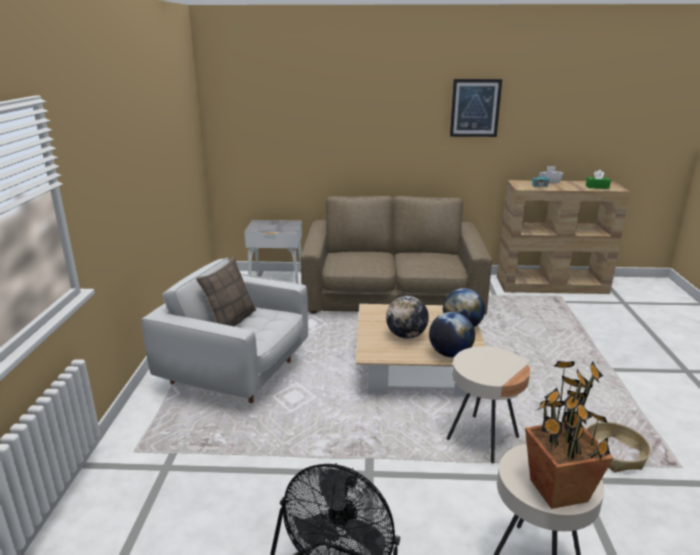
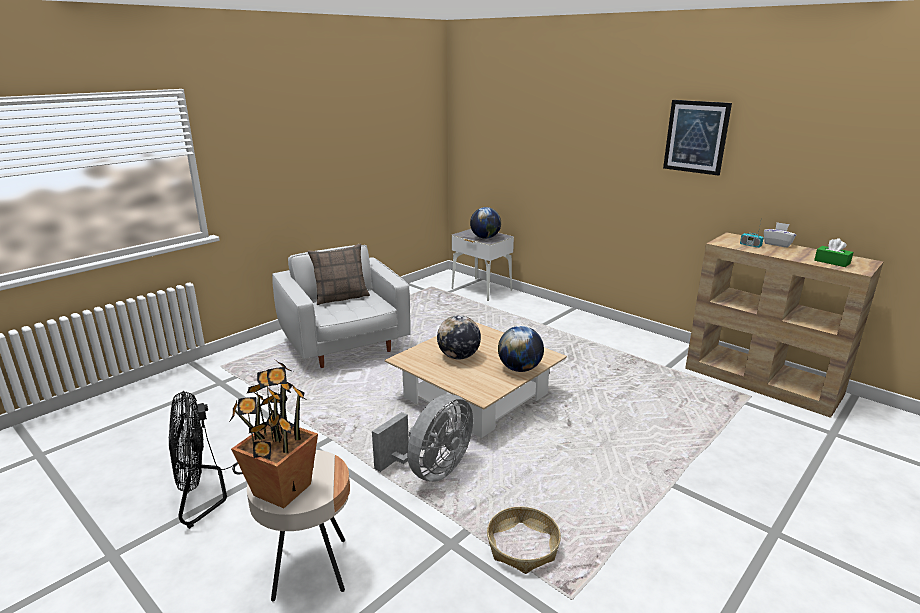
camera: 40 degrees right, 0 degrees up
brown sofa [301,196,492,315] -> none
globe [429,312,475,357] -> globe moved to [470,207,501,239]
beige side table [446,346,530,463] -> grey fan [372,394,473,482]

